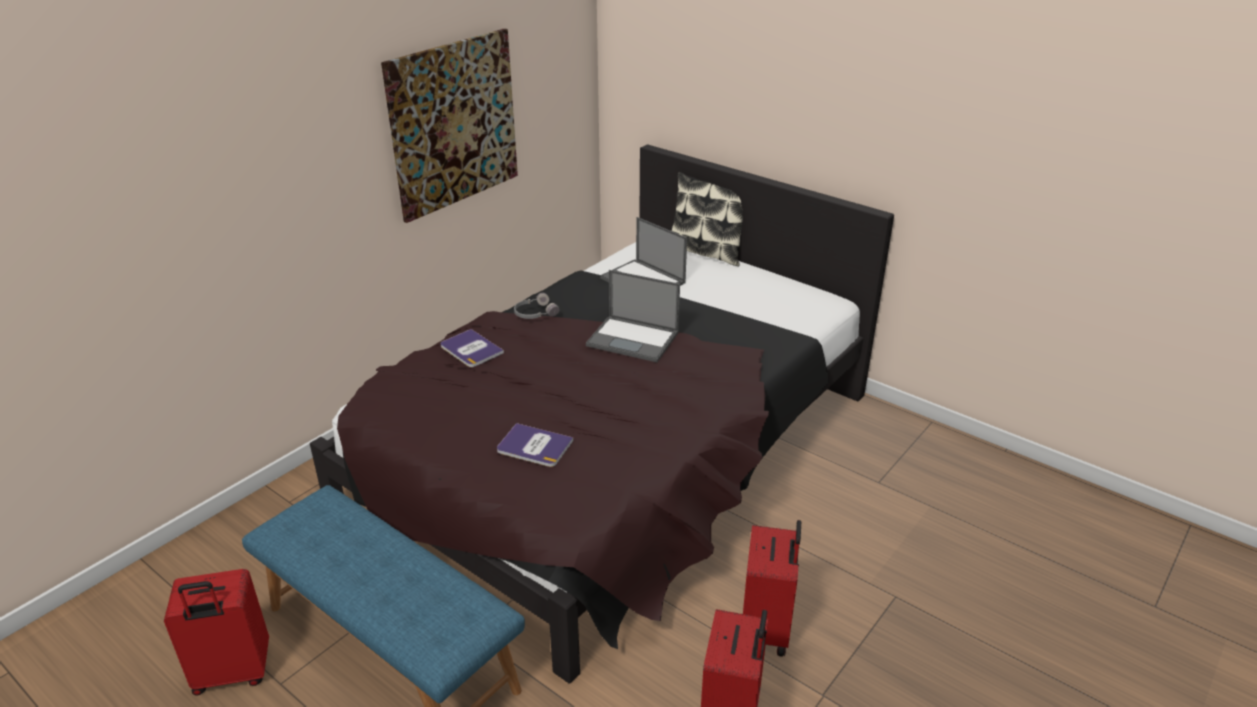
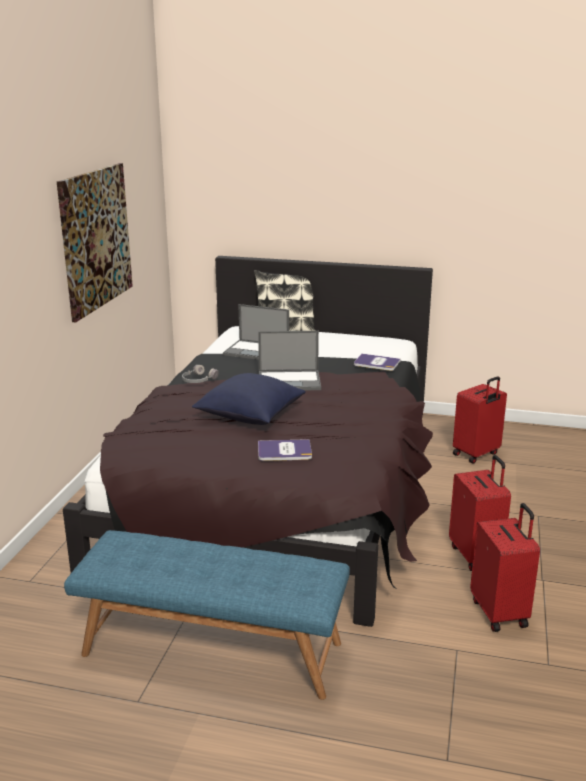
camera: 25 degrees left, 10 degrees down
red suitcase [164,569,269,695] -> red suitcase moved to [453,376,507,464]
book [441,329,504,367] -> book moved to [354,354,401,371]
none -> blue pillow [192,373,306,425]

